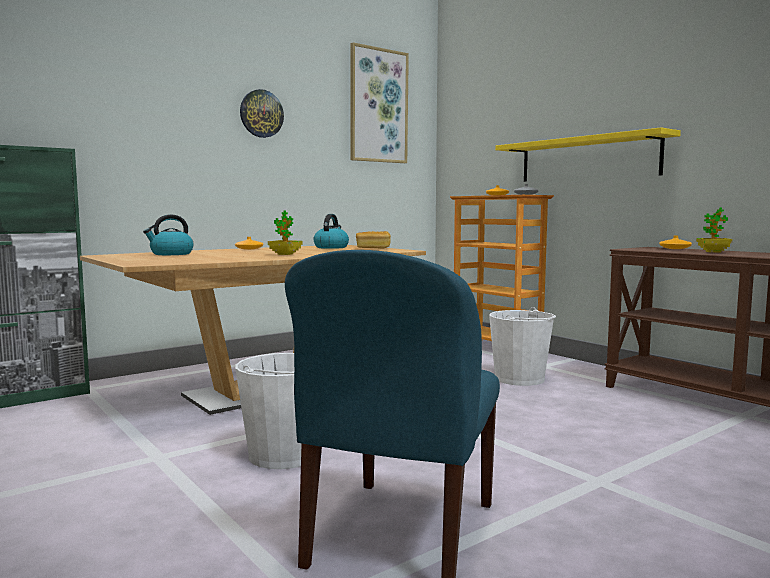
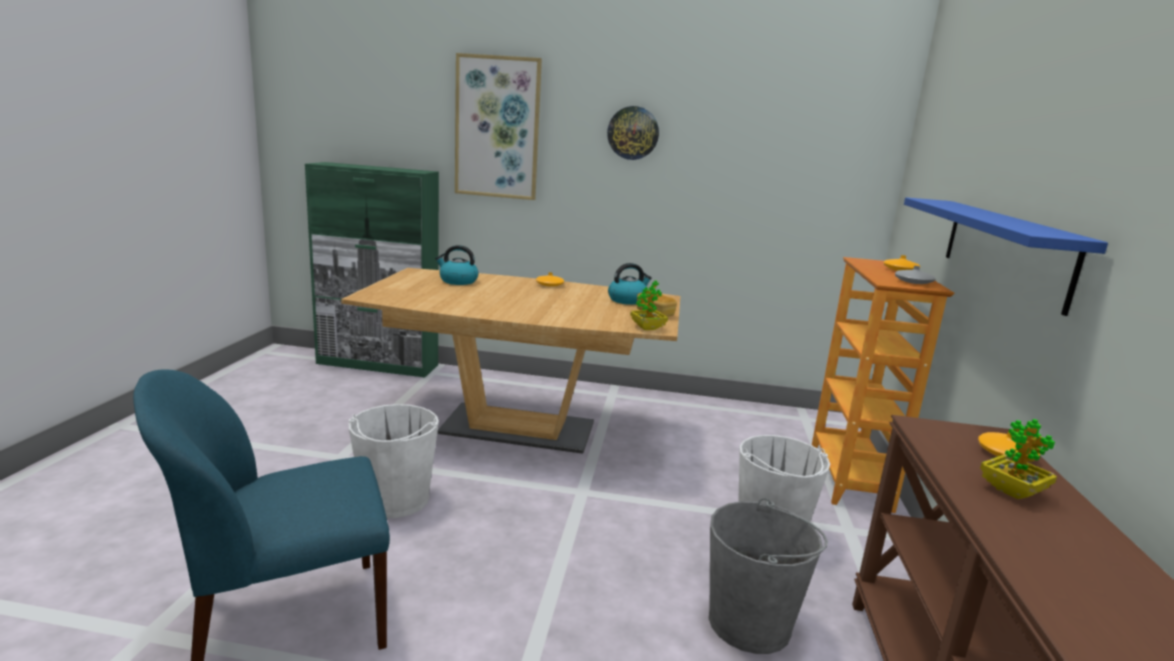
camera: 45 degrees right, 10 degrees up
potted plant [268,210,303,255] -> potted plant moved to [630,280,668,330]
picture [350,42,409,163] -> picture moved to [455,53,542,200]
yellow shelf [495,128,681,182] -> blue shelf [904,197,1108,316]
none -> grey bucket [709,498,828,654]

